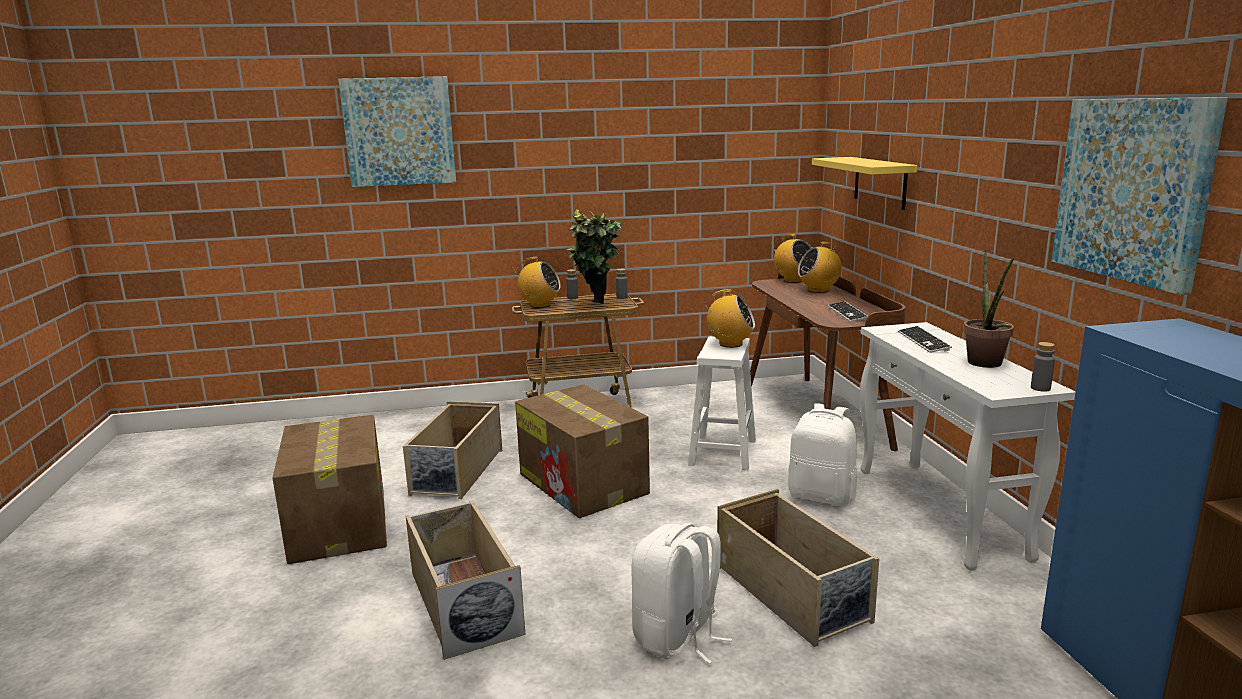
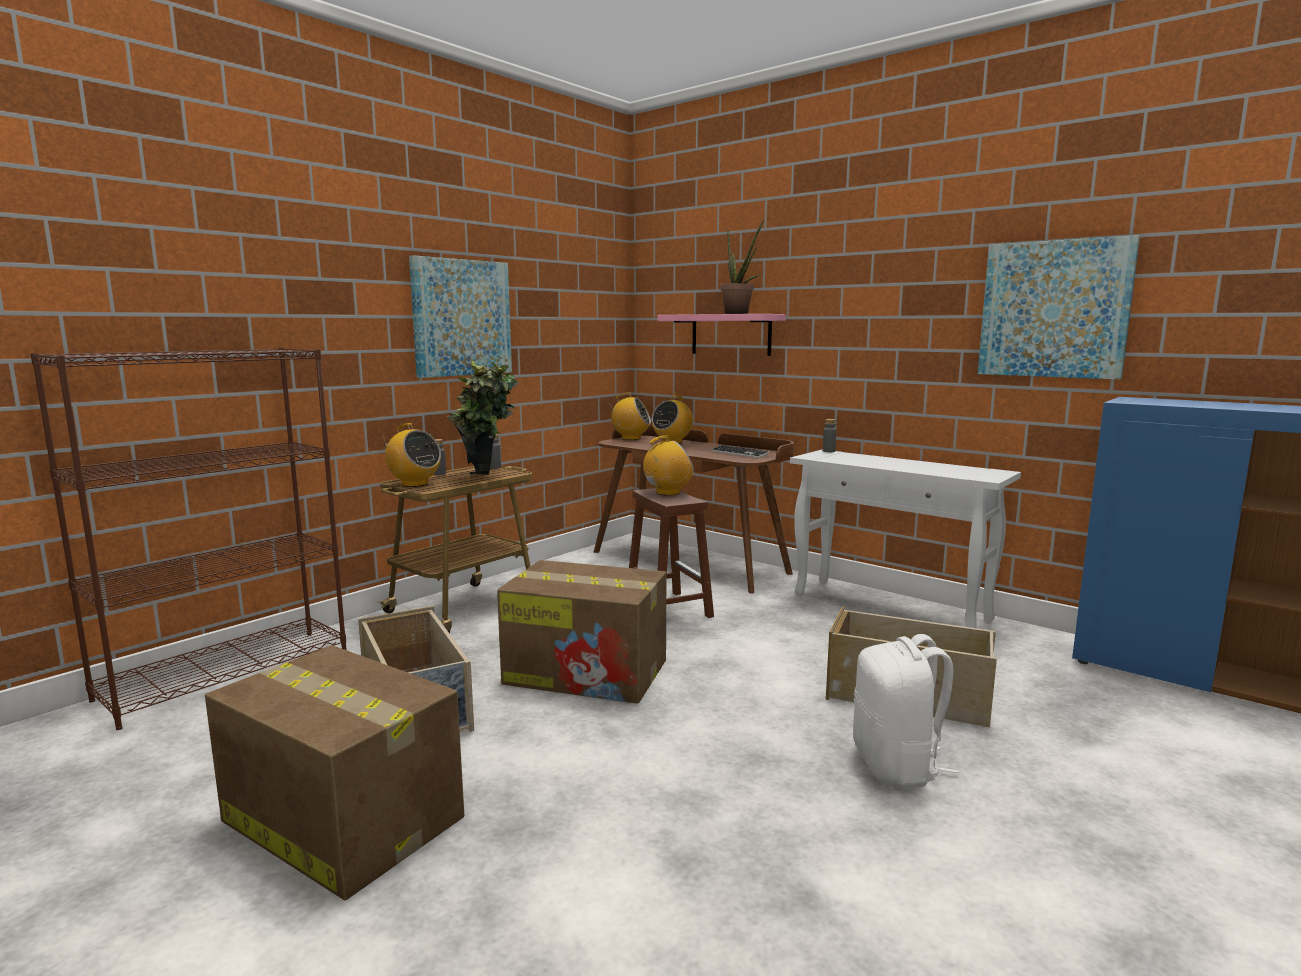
camera: 40 degrees left, 5 degrees down
picture [338,76,456,187] -> picture moved to [409,255,512,378]
beige storage box [406,500,525,660] -> none
radio [515,257,561,308] -> radio turned 60 degrees clockwise [381,423,441,487]
white stool [688,336,756,470] -> brown stool [629,488,714,618]
white backpack [788,403,857,506] -> none
yellow shelf [812,157,917,210] -> pink shelf [658,314,786,356]
keyboard [898,326,952,353] -> none
potted plant [963,247,1014,368] -> potted plant moved to [721,220,764,314]
grey bottle [1031,342,1055,392] -> grey bottle moved to [823,419,836,452]
none -> brown bookcase [31,348,347,730]

